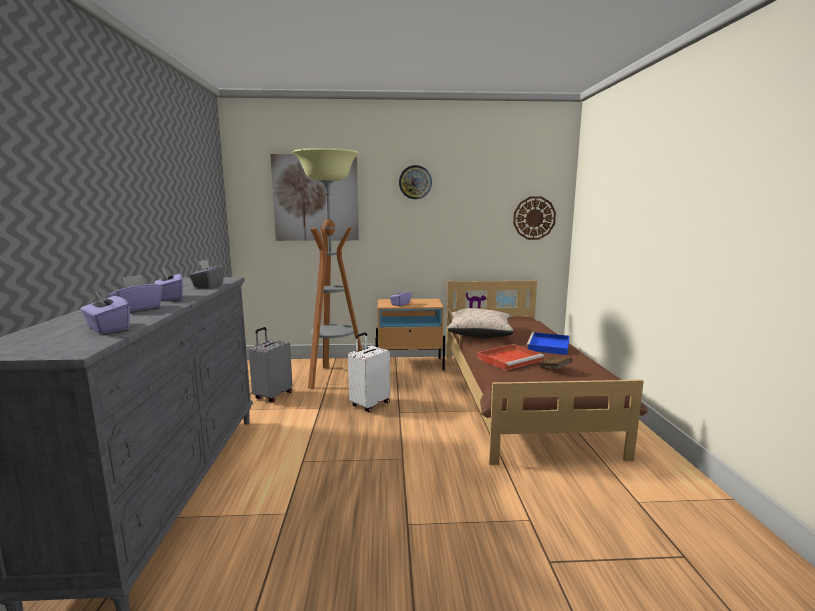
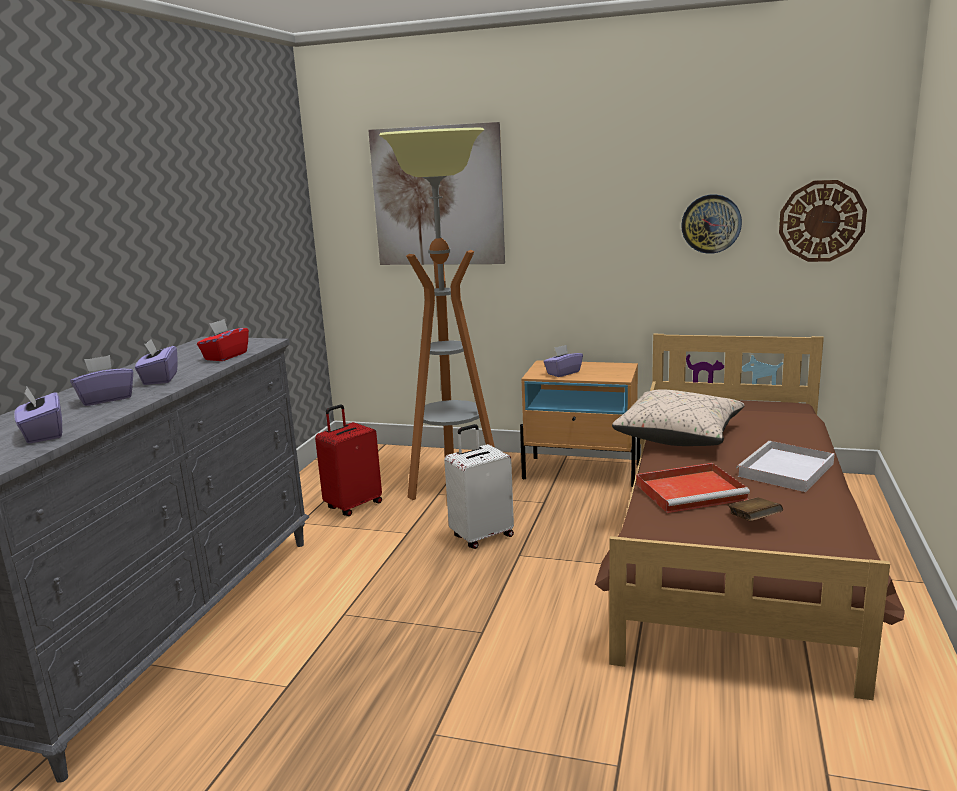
camera: 20 degrees right, 5 degrees up
grey tissue box [189,260,224,288] -> red tissue box [197,319,249,361]
grey suitcase [249,327,292,402] -> red suitcase [315,404,382,516]
wall clock [399,165,432,199] -> wall clock moved to [681,194,742,254]
blue tray [526,332,569,355] -> white tray [736,441,835,492]

